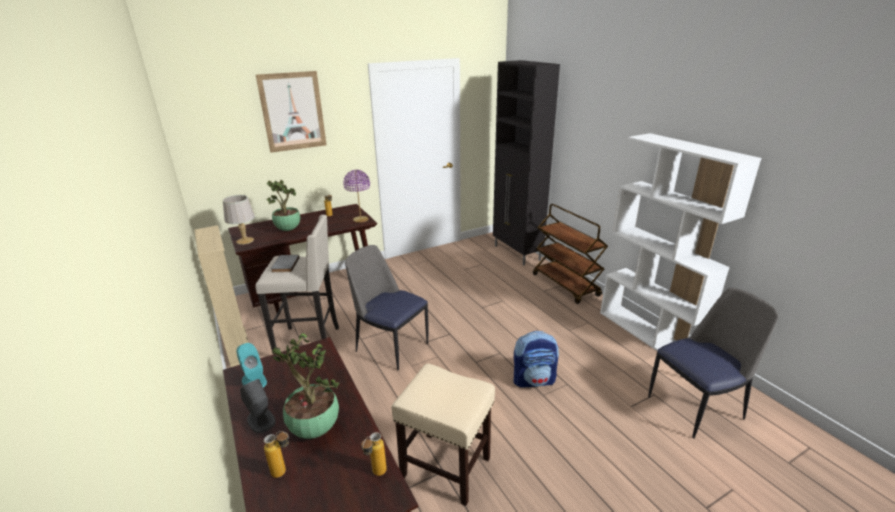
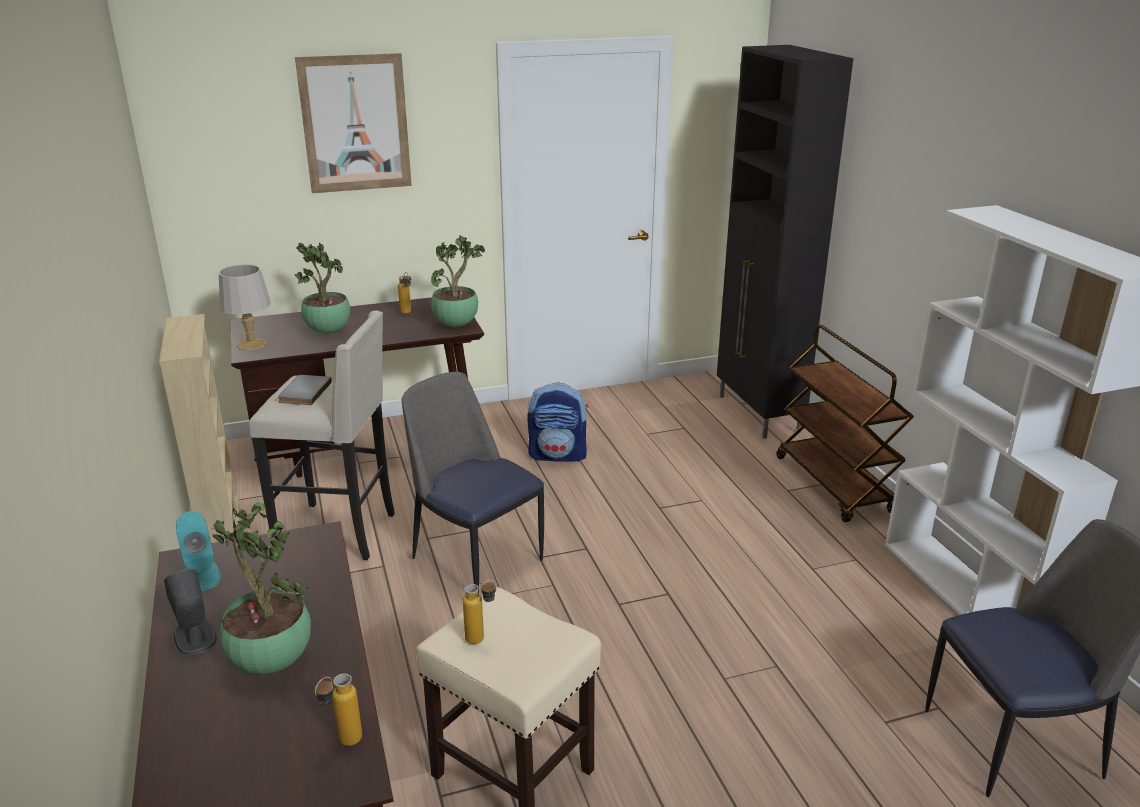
camera: 10 degrees right, 0 degrees up
bottle [264,431,289,478] -> bottle moved to [463,579,496,644]
purple table lamp [343,170,370,223] -> potted plant [431,235,485,327]
backpack [514,331,559,387] -> backpack moved to [527,382,588,462]

